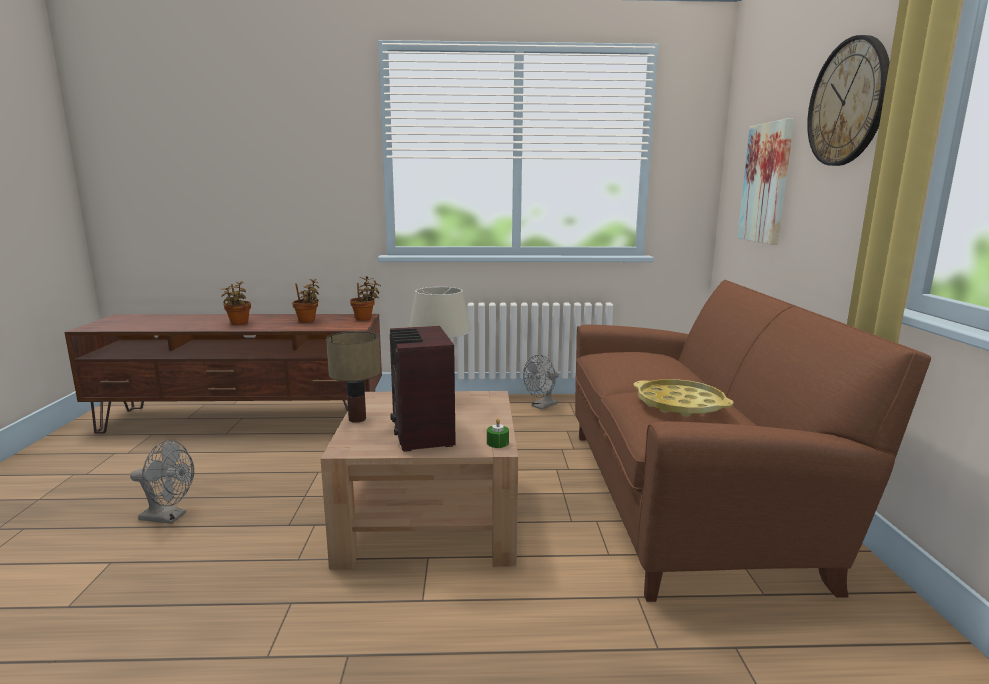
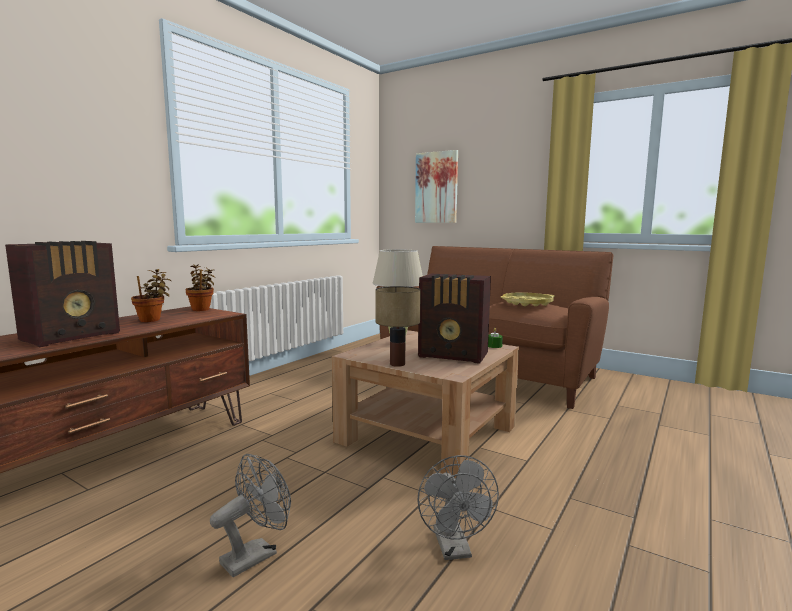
camera: 55 degrees left, 5 degrees down
potted plant [221,281,251,325] -> radio [5,241,120,347]
grey fan [523,355,559,410] -> grey fan moved to [417,455,499,560]
wall clock [807,35,890,166] -> none

